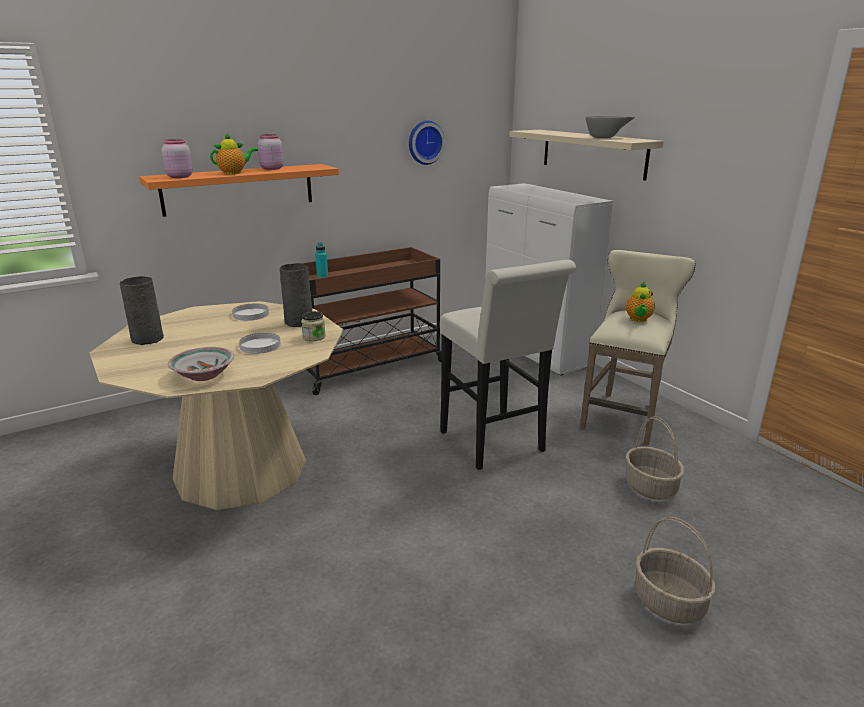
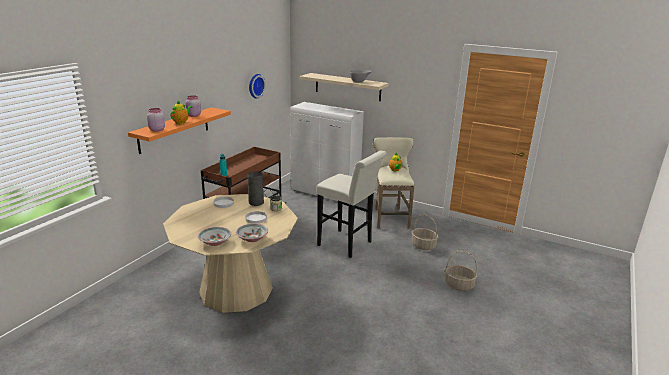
camera: 30 degrees left, 0 degrees up
grey vase [120,276,164,345] -> none
none -> bowl [198,227,231,246]

